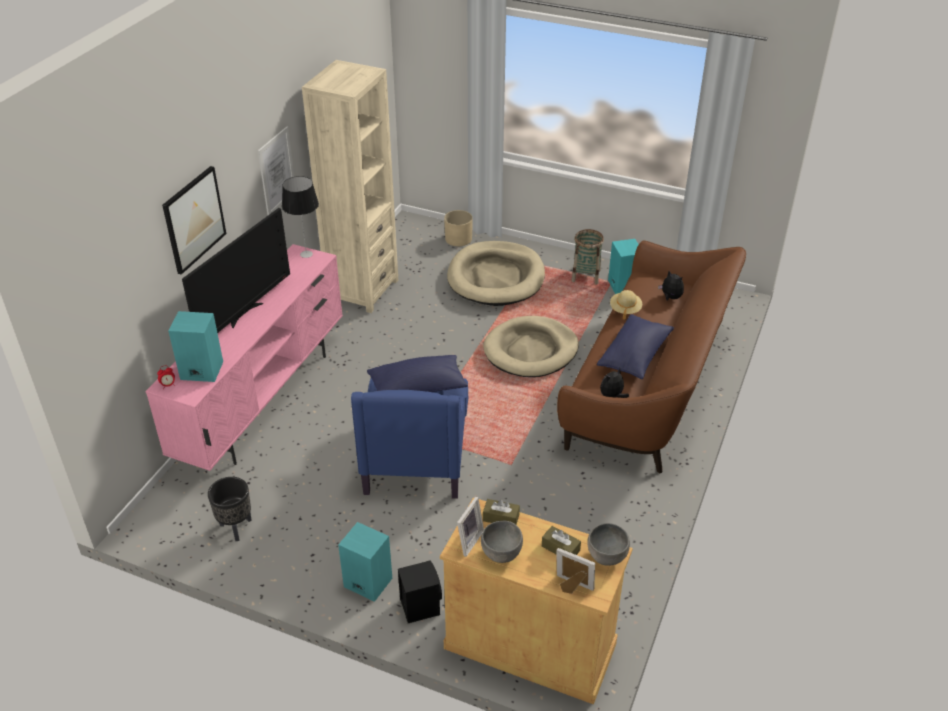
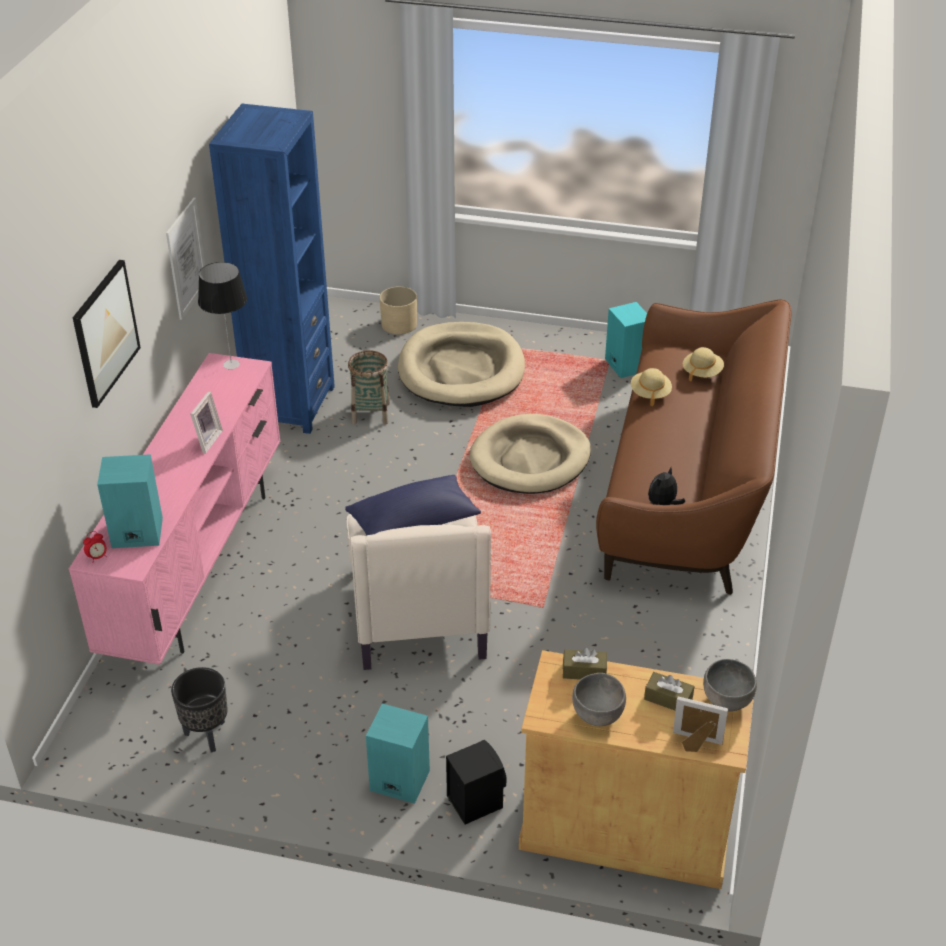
camera: 10 degrees left, 0 degrees up
television [182,208,290,333] -> none
beige bookcase [302,60,398,313] -> blue bookcase [209,104,335,434]
blue armchair [351,378,468,499] -> beige armchair [346,513,491,670]
picture frame [457,497,484,557] -> picture frame moved to [190,391,223,454]
basket [571,229,604,285] -> basket moved to [348,350,390,425]
blue pillow [597,314,674,379] -> none
plush toy [658,271,684,300] -> beige hat [683,347,724,382]

